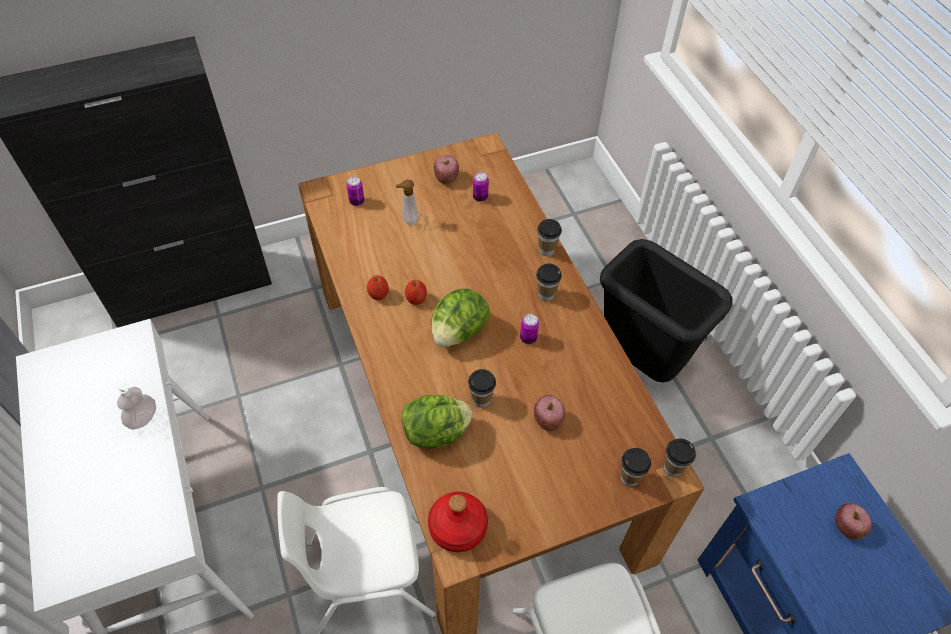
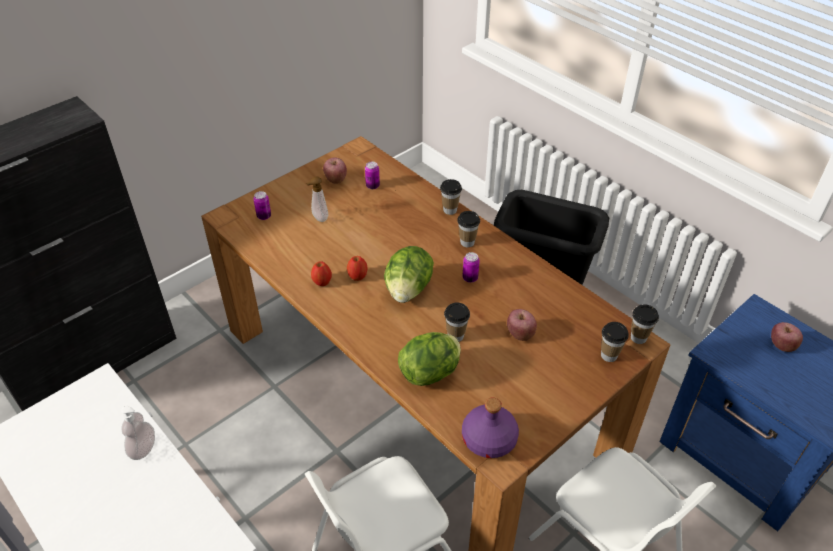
camera: 20 degrees left, 10 degrees down
red bottle [428,492,488,552] -> purple bottle [462,398,519,458]

